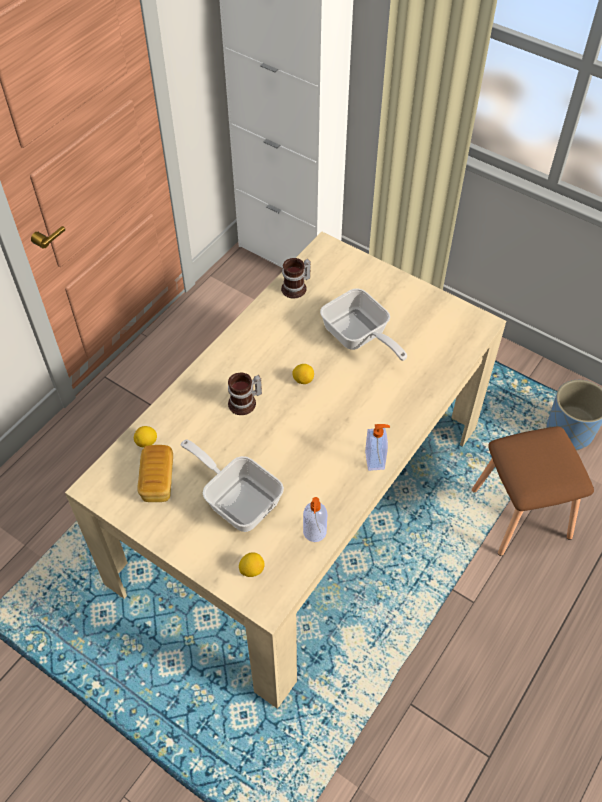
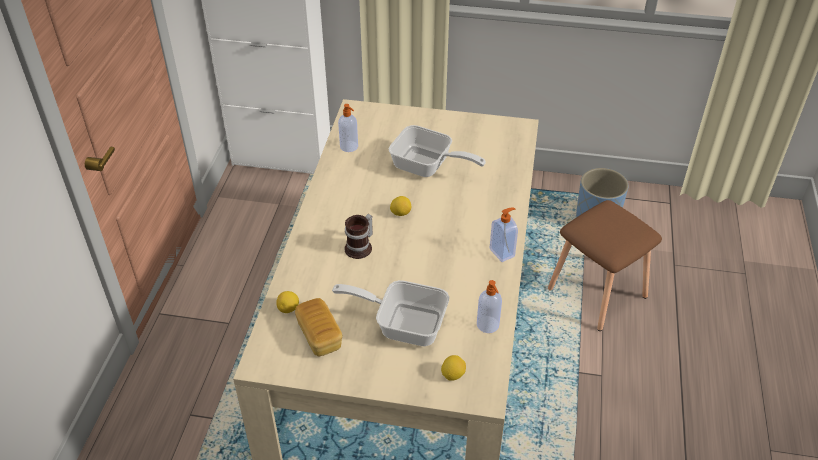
camera: 25 degrees left, 10 degrees down
mug [281,258,311,299] -> soap dispenser [338,104,358,152]

